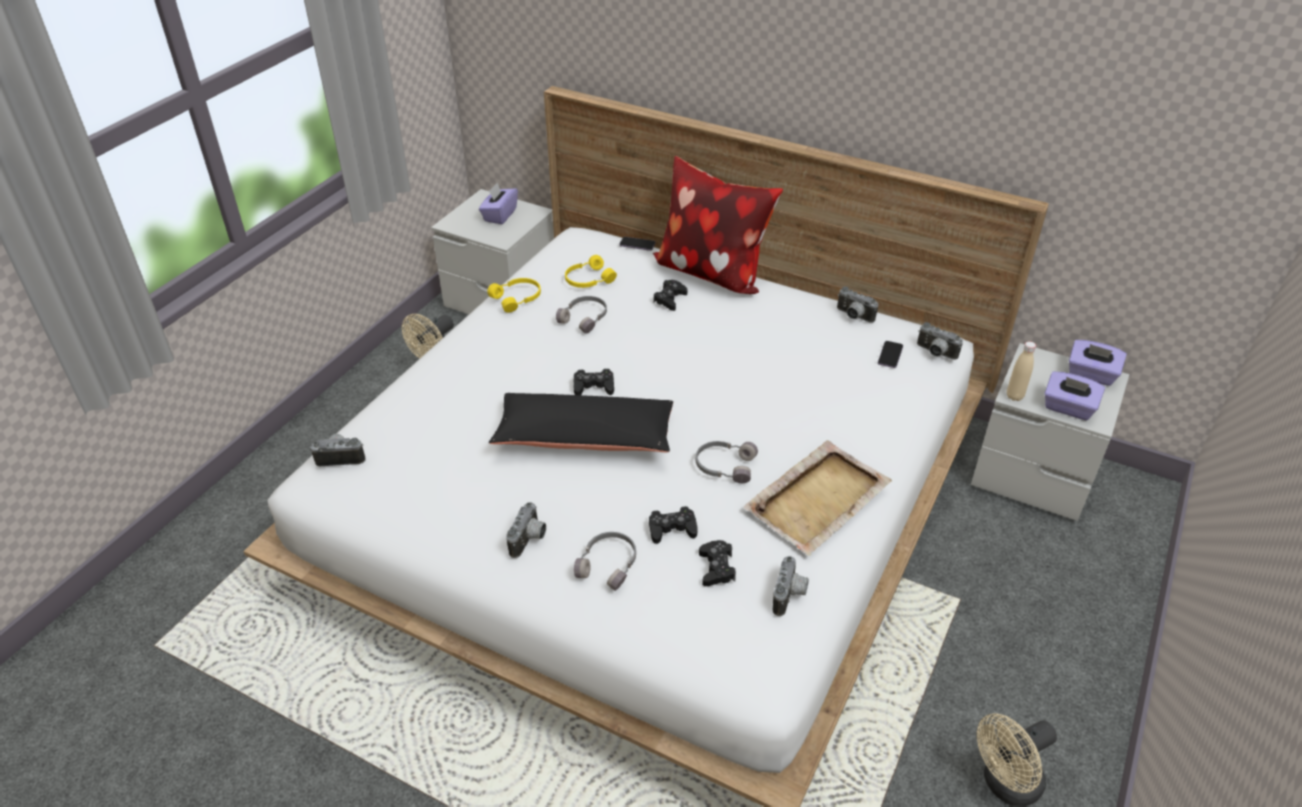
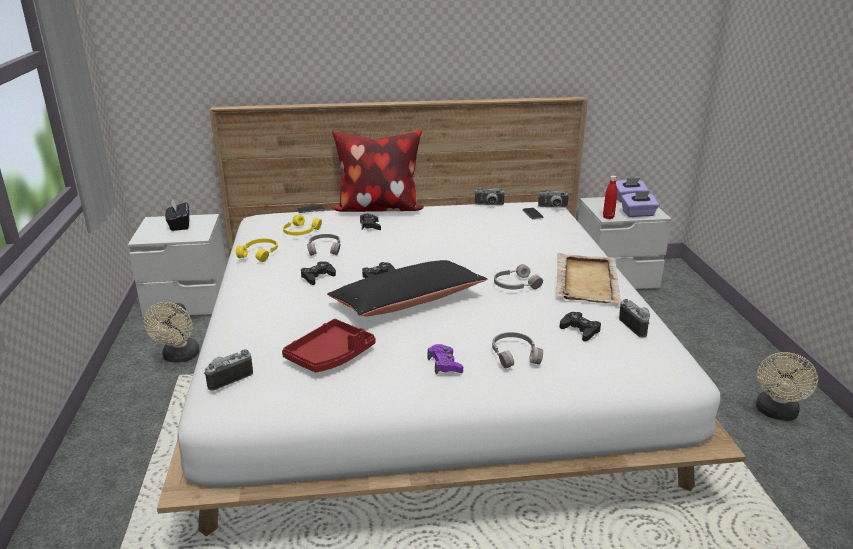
camera: 35 degrees left, 15 degrees down
purple tissue box [479,182,518,224] -> black tissue box [165,198,189,231]
camera [506,502,546,558] -> purple game controller [427,344,463,374]
black game controller [649,506,698,544] -> black game controller moved to [301,261,336,285]
beige bottle [1007,341,1036,401] -> red bottle [603,176,617,219]
none -> red tray [282,319,375,373]

